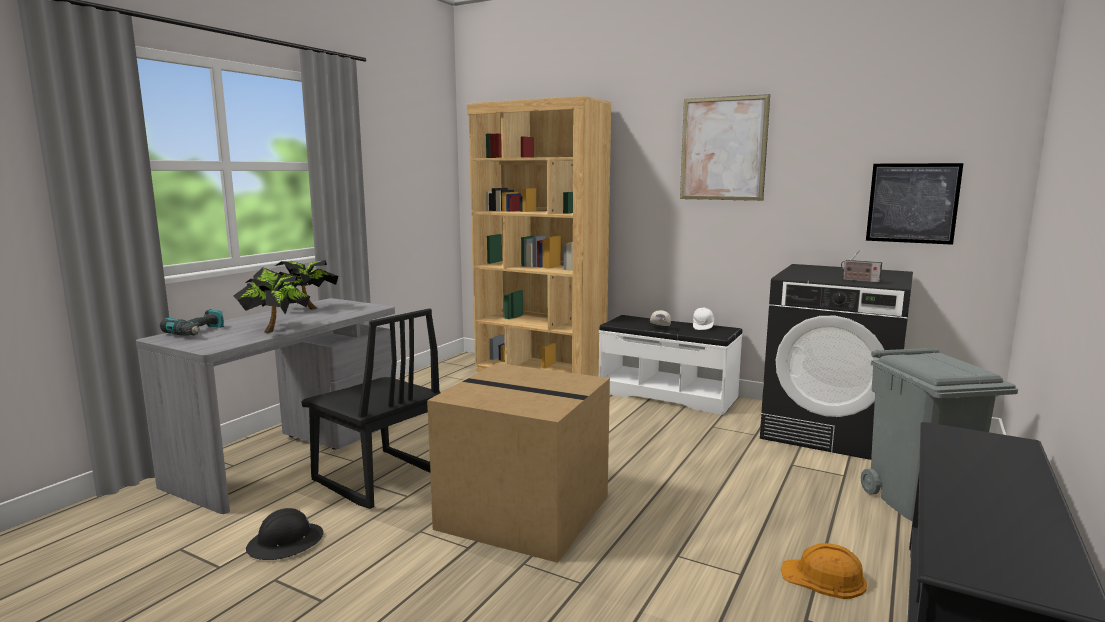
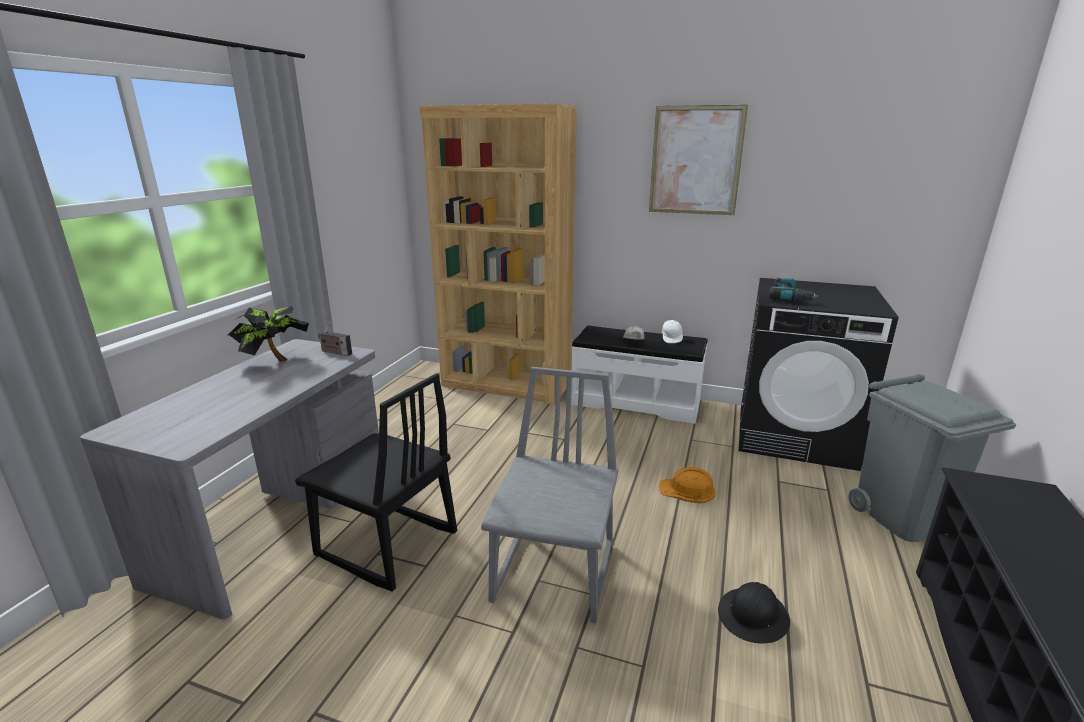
camera: 10 degrees left, 10 degrees up
power drill [160,309,224,336] -> power drill moved to [769,277,819,301]
potted plant [233,267,310,333] -> none
black hard hat [246,508,323,560] -> black hard hat moved to [718,582,790,643]
cardboard box [427,363,610,563] -> grey chair [481,367,618,624]
orange hard hat [781,543,867,599] -> orange hard hat moved to [659,467,716,503]
radio [841,250,882,283] -> radio moved to [318,323,352,356]
picture [866,163,963,245] -> none

